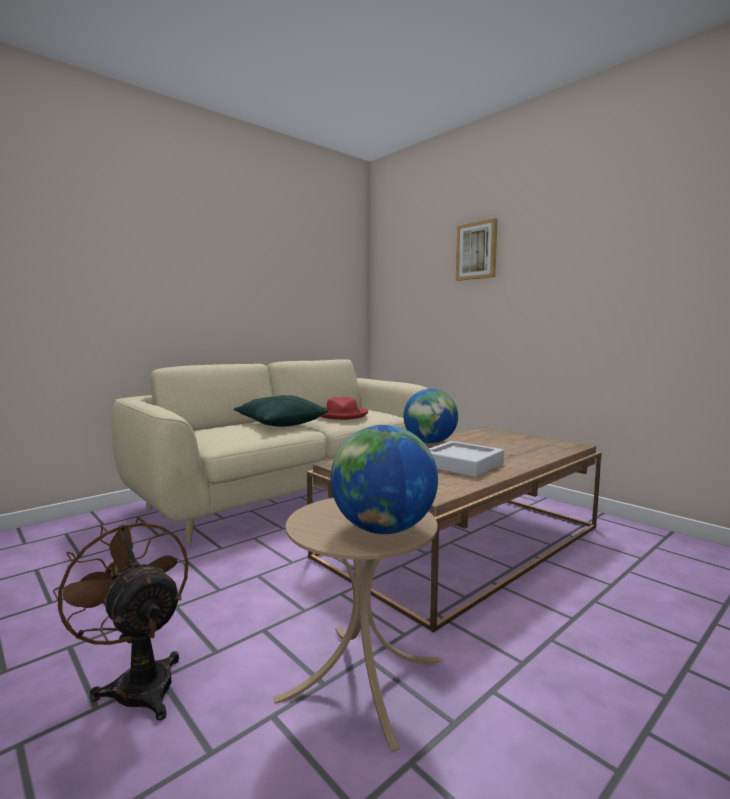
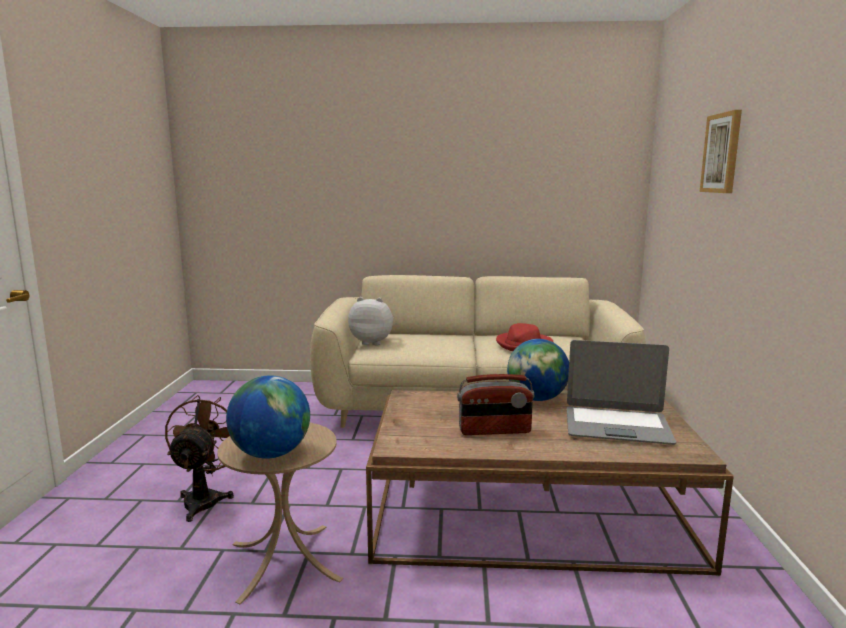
camera: 45 degrees right, 5 degrees up
green pillow [234,395,328,427] -> none
grey tray [429,441,504,477] -> radio [457,374,534,435]
none -> plush toy [348,297,393,345]
none -> laptop [567,340,676,445]

